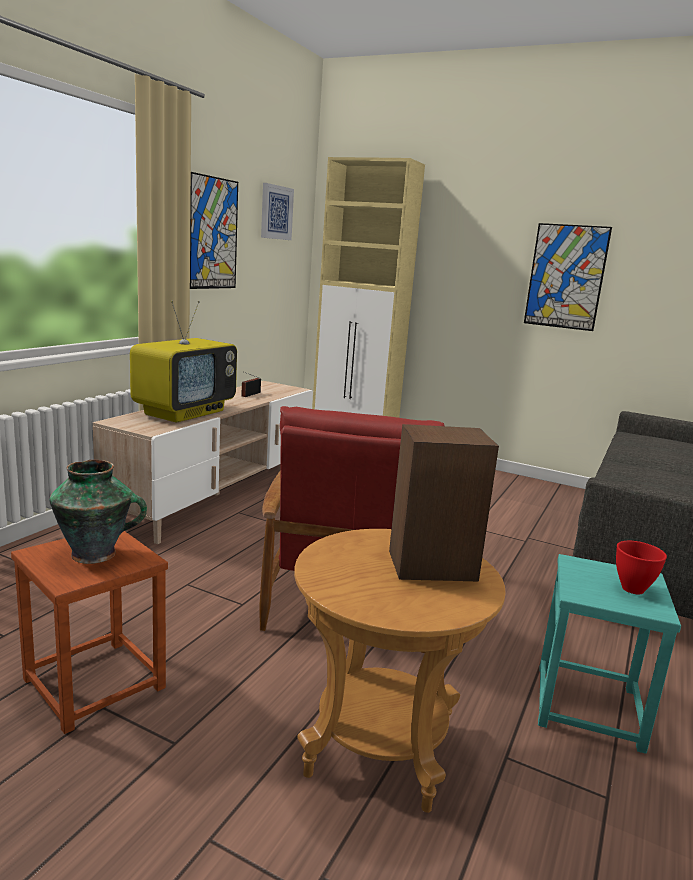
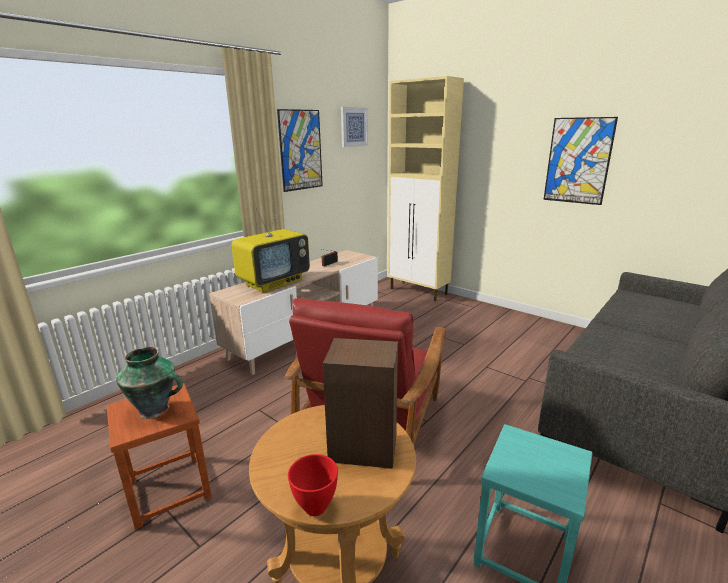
camera: 15 degrees right, 5 degrees up
red bowl [616,541,667,595] -> red bowl moved to [288,454,338,516]

